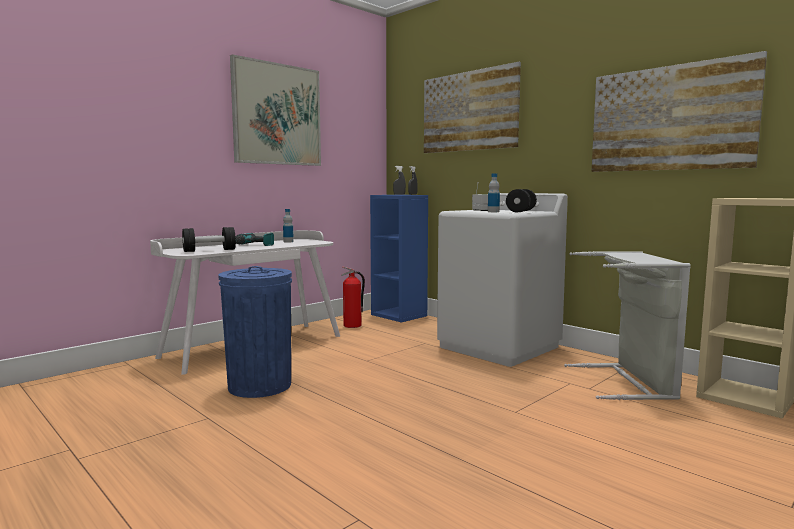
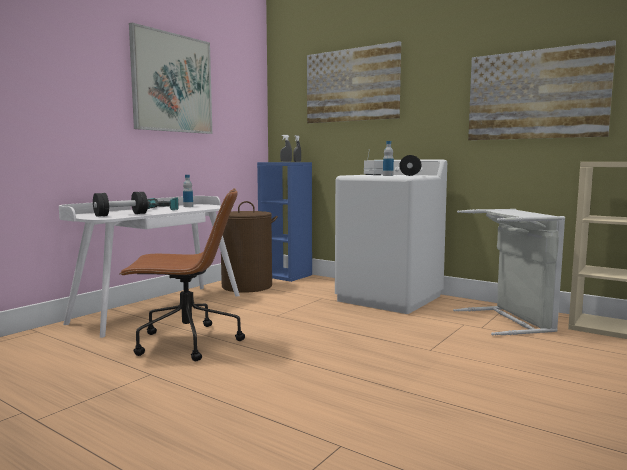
camera: 10 degrees left, 0 degrees up
blue trash can [218,266,292,398] -> brown office chair [119,188,245,361]
fire extinguisher [341,266,365,328] -> brown laundry basket [221,201,278,293]

